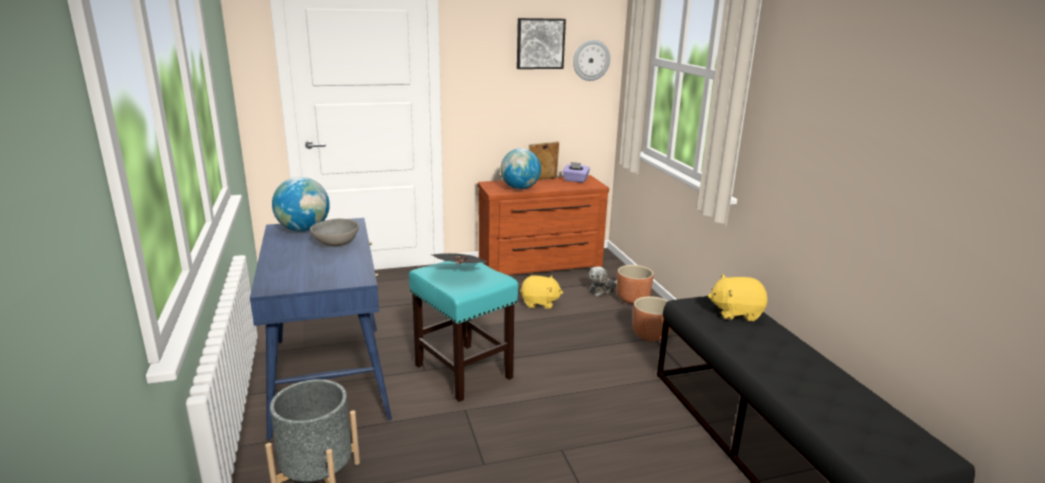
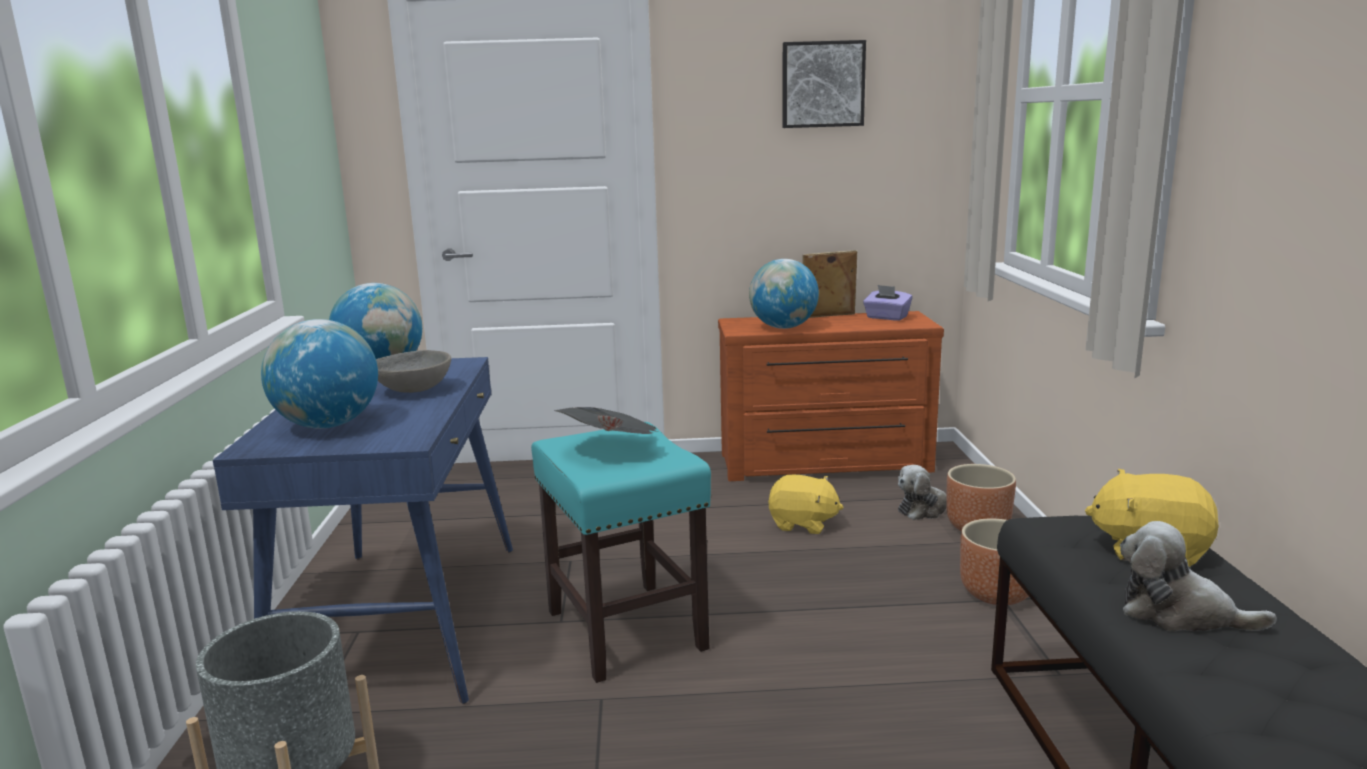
camera: 15 degrees right, 5 degrees down
wall clock [573,40,610,81] -> none
none -> globe [261,319,378,429]
none -> plush toy [1120,521,1277,631]

